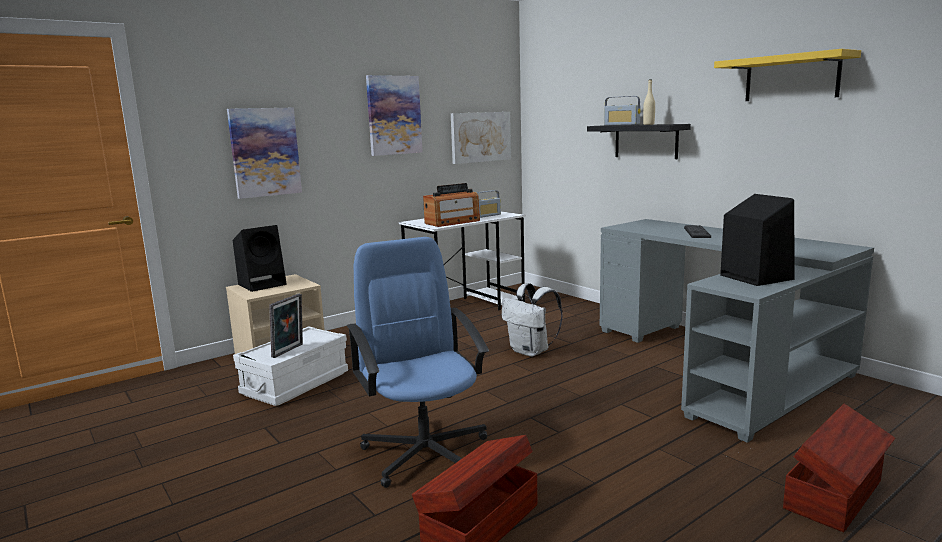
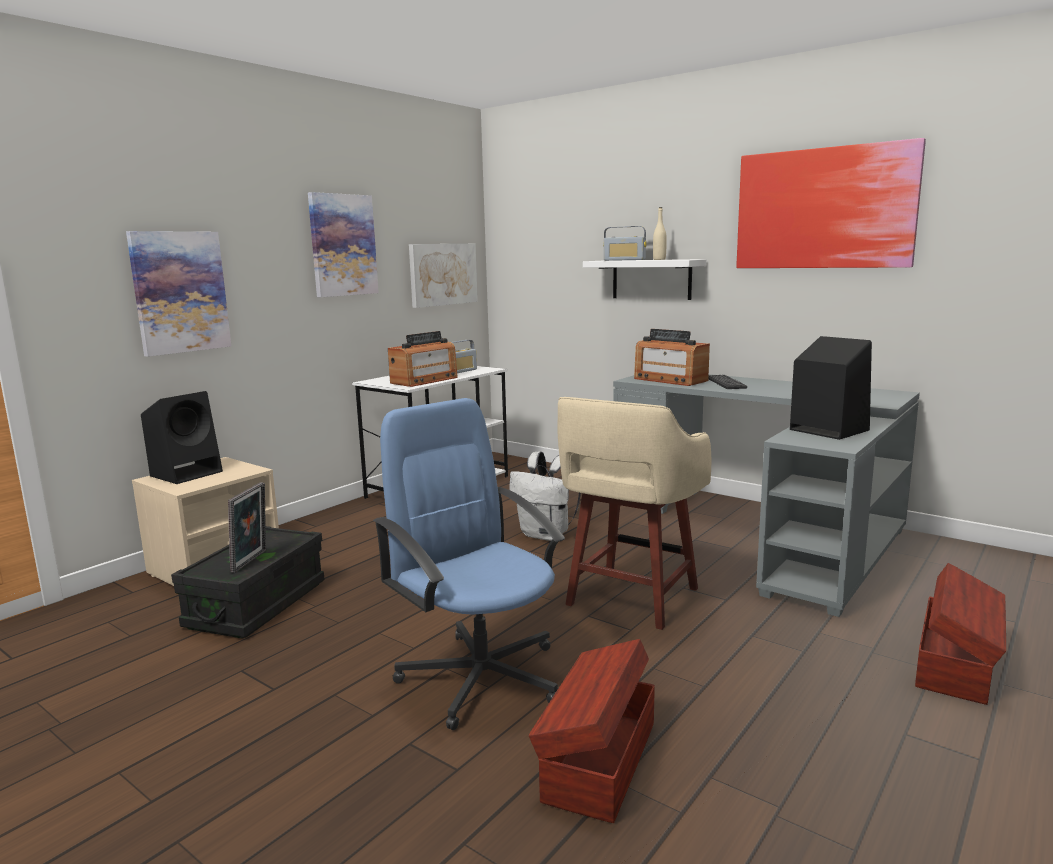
camera: 15 degrees left, 0 degrees up
white storage box [233,327,348,406] -> black storage box [171,526,324,638]
black shelf [587,124,691,159] -> white shelf [583,259,706,300]
yellow shelf [714,49,861,101] -> picture [736,138,926,268]
none -> beige stool [557,397,712,630]
none -> radio [634,329,710,386]

